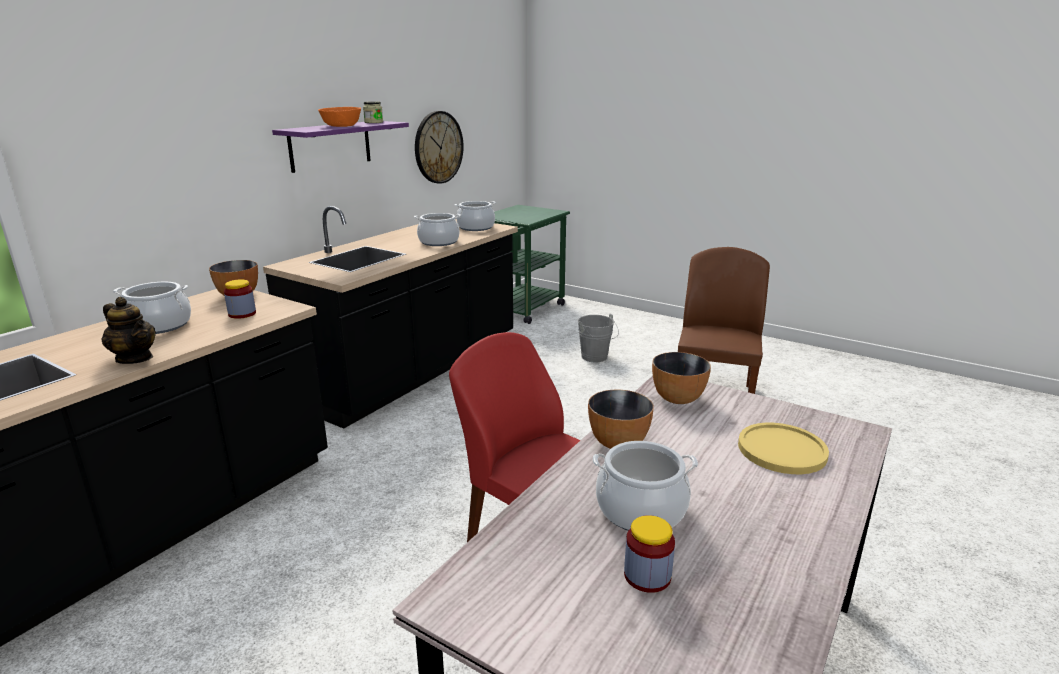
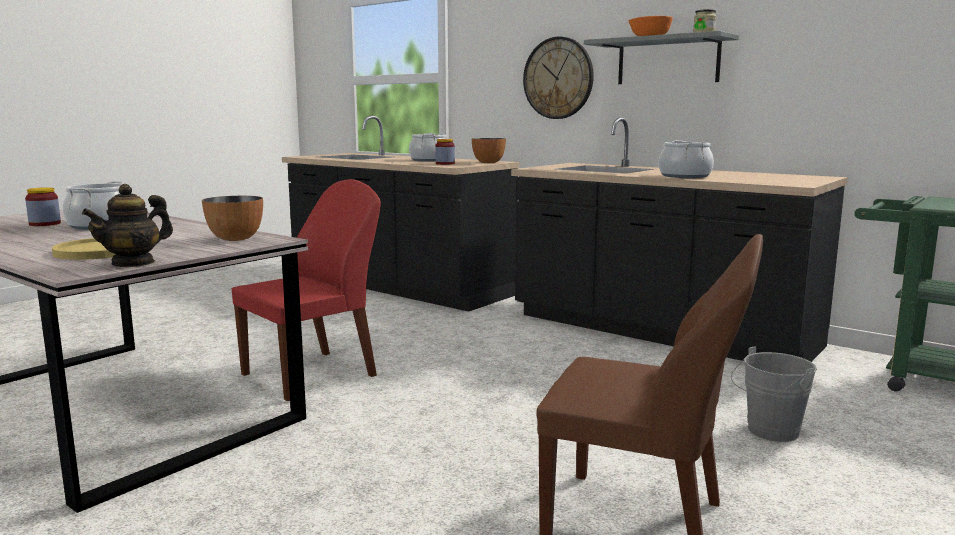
camera: 95 degrees right, 10 degrees down
teapot [102,297,156,364] -> teapot moved to [82,184,173,267]
purple shelf [272,121,409,173] -> grey shelf [584,31,739,84]
wall clock [415,111,464,184] -> wall clock moved to [523,37,594,119]
cooking pot [454,201,496,231] -> none
bowl [588,389,654,449] -> none

